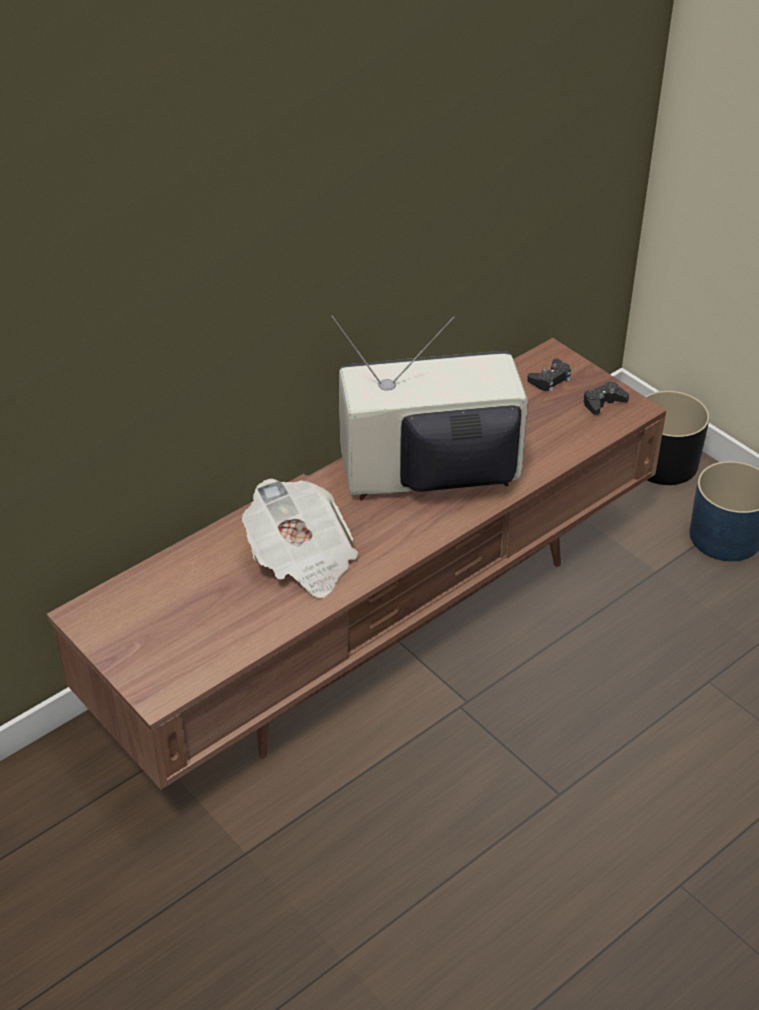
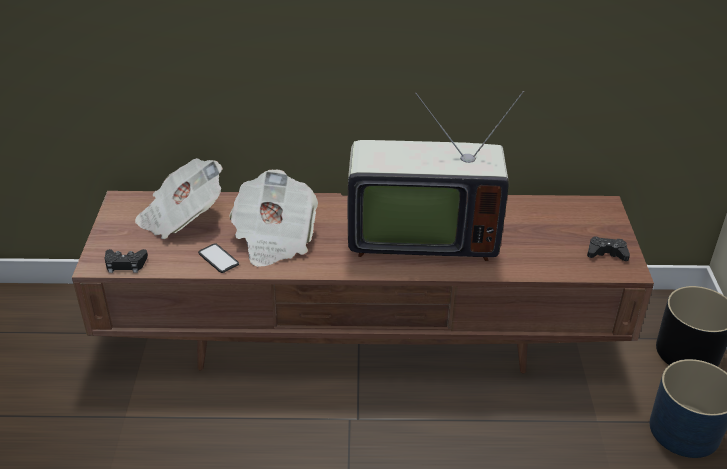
camera: 40 degrees right, 5 degrees down
television [332,316,528,501] -> television turned 150 degrees clockwise [348,91,524,261]
black game controller [527,359,571,392] -> black game controller moved to [105,249,148,273]
none -> newspaper [135,158,223,239]
none -> phone [198,243,239,273]

